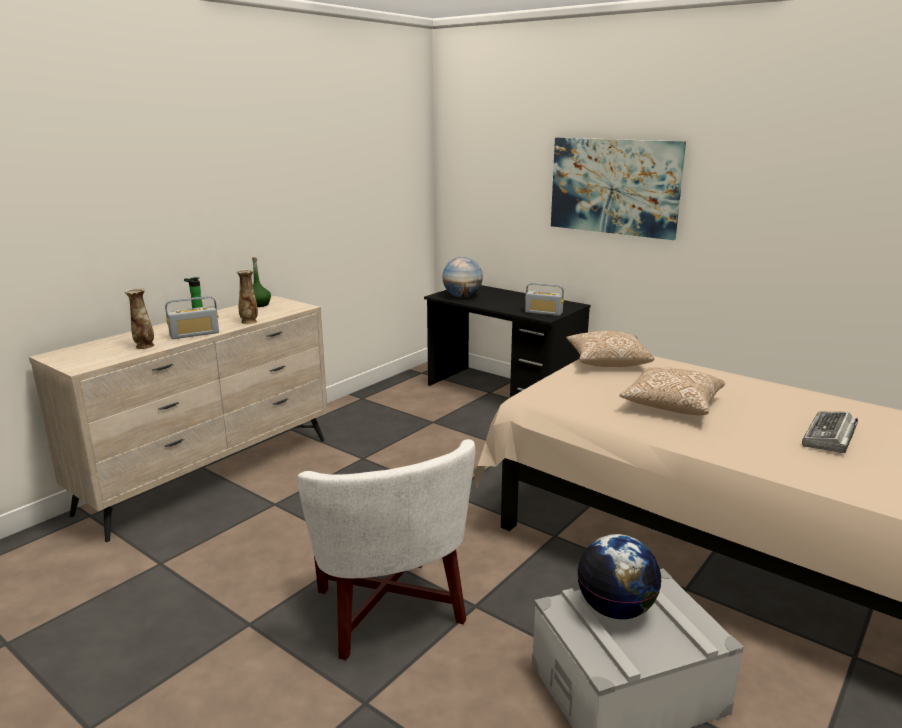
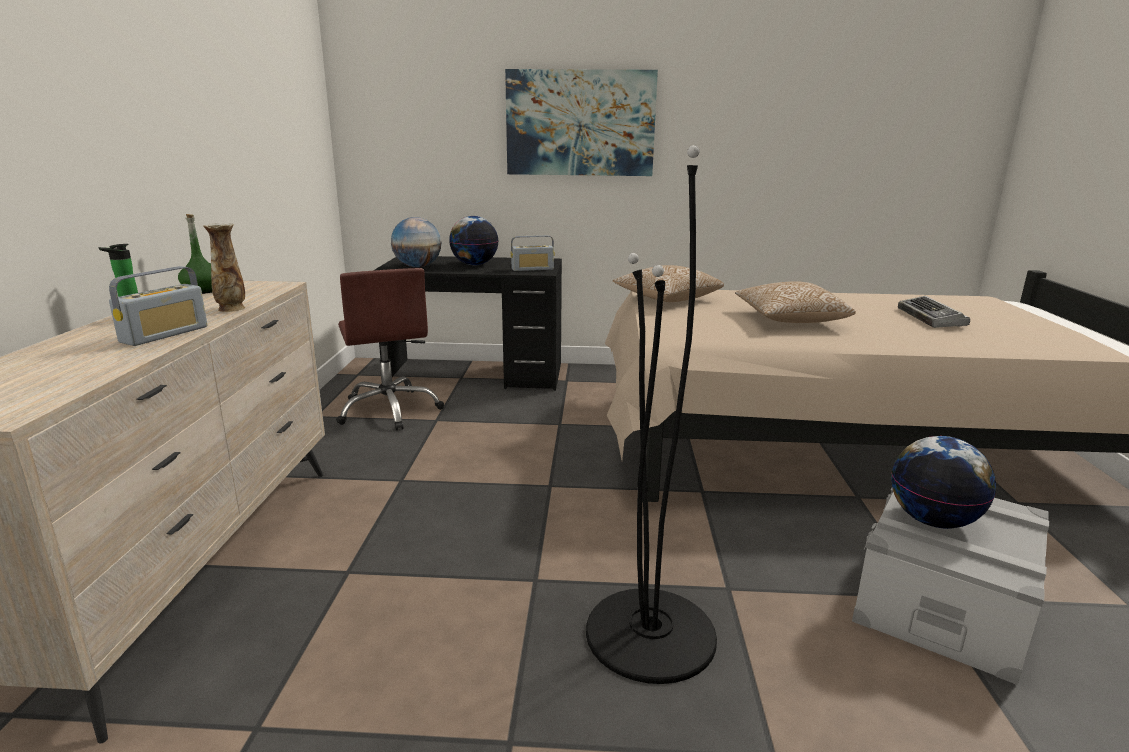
camera: 35 degrees left, 0 degrees up
vase [125,288,154,349] -> none
white armchair [297,439,475,660] -> black floor lamp [586,145,717,684]
none -> brown office chair [336,268,444,430]
none -> globe [449,216,499,265]

